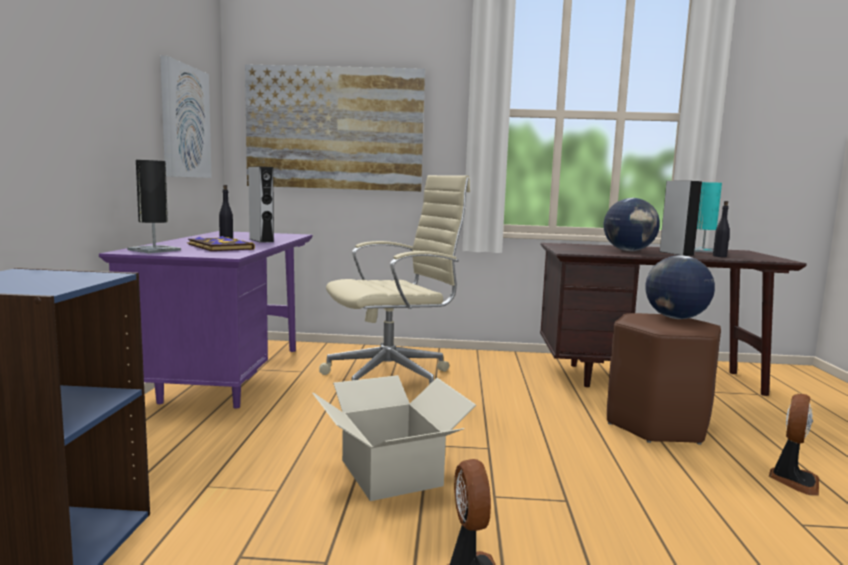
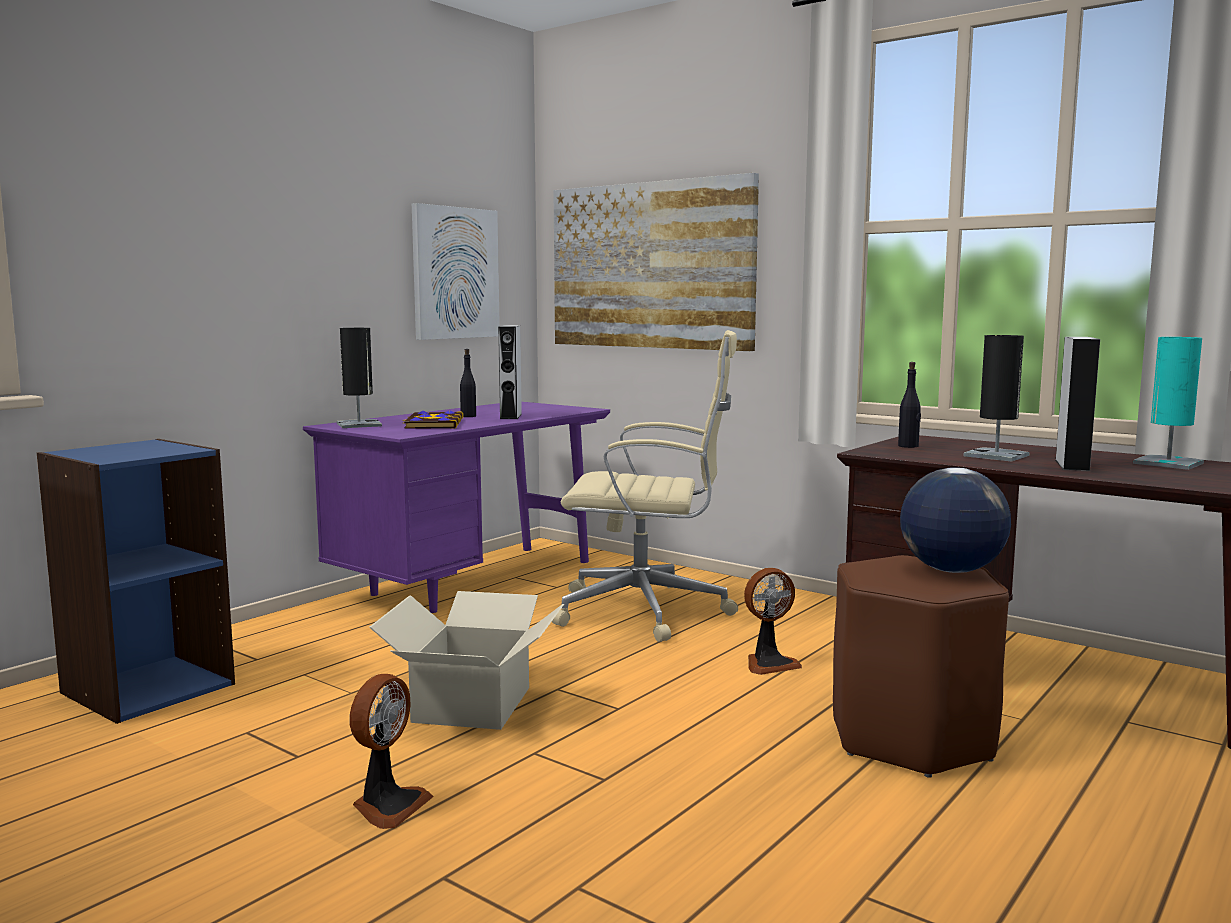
camera: 35 degrees right, 0 degrees up
globe [604,198,660,251] -> black table lamp [963,335,1030,462]
black bottle [713,201,730,257] -> black bottle moved to [898,362,921,448]
fan [769,394,819,496] -> fan moved to [744,568,802,675]

